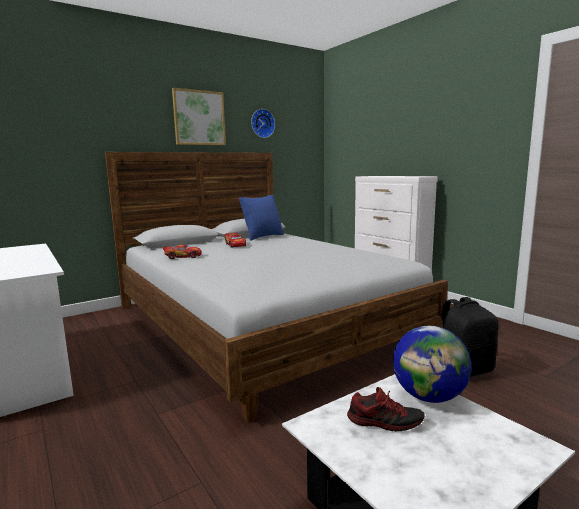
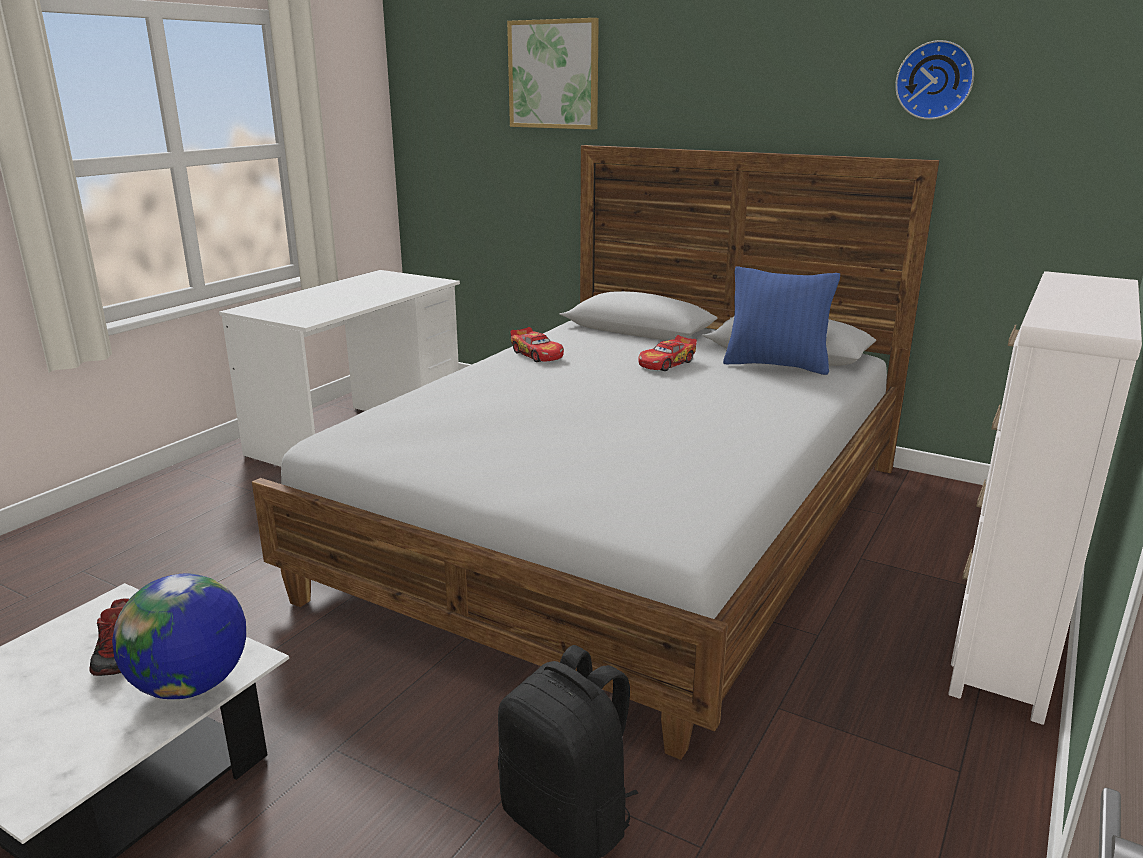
camera: 65 degrees right, 10 degrees up
picture [172,88,226,145] -> picture moved to [507,18,599,129]

